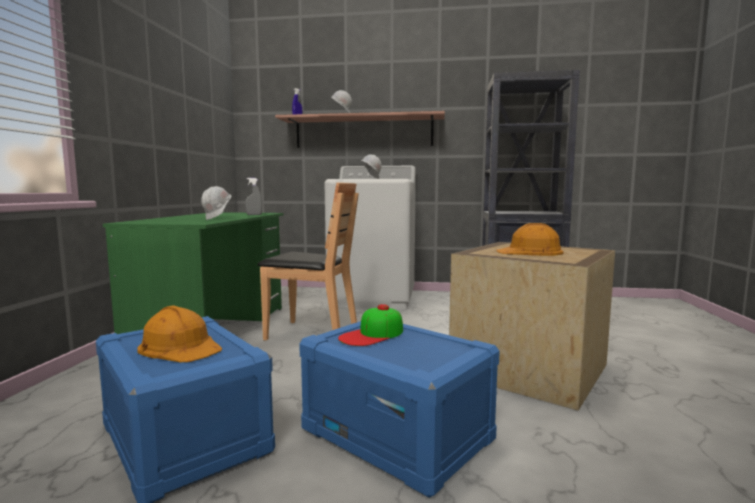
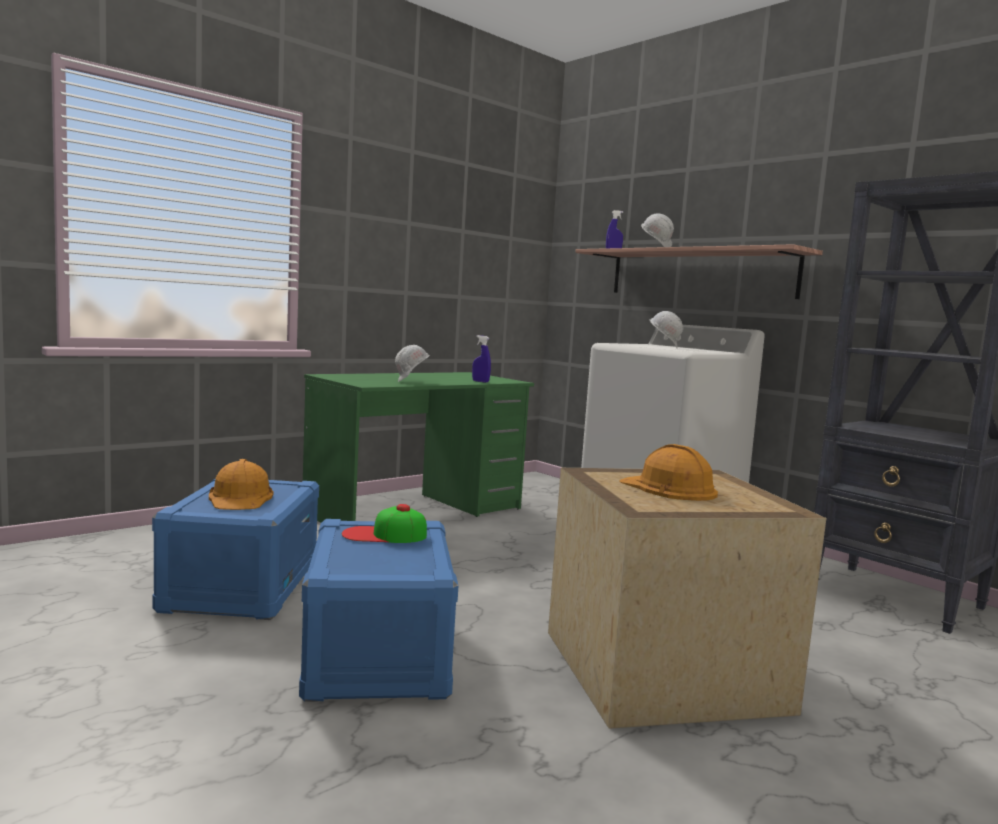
camera: 40 degrees right, 0 degrees up
grey spray bottle [245,178,262,215] -> blue spray bottle [472,335,491,383]
brown chair [258,182,359,341] -> none

